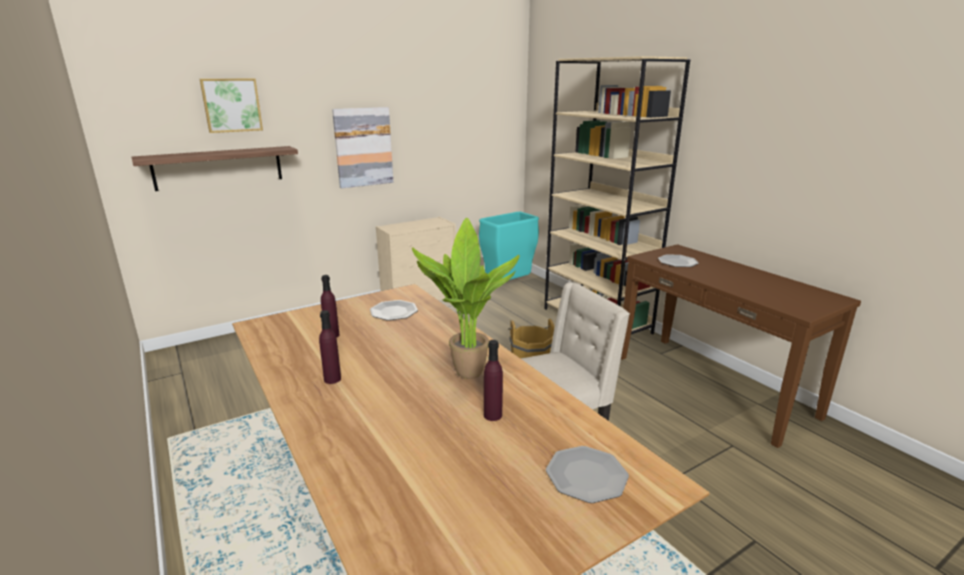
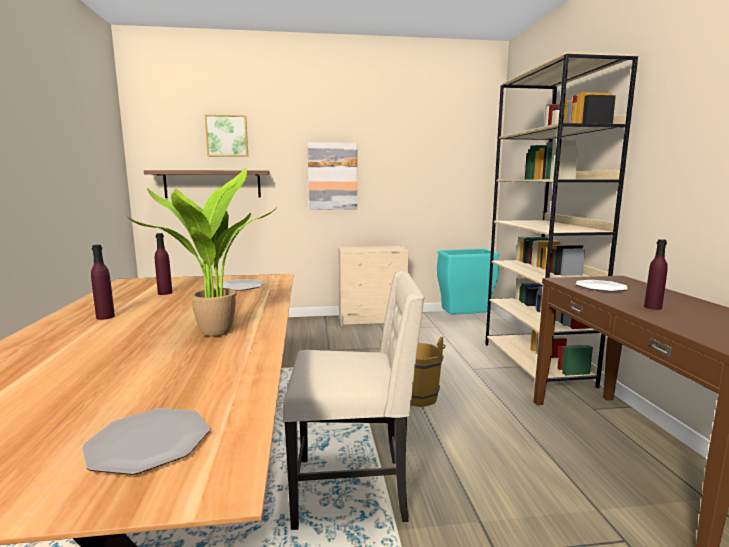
camera: 25 degrees right, 10 degrees down
purple bottle [484,340,503,421] -> purple bottle moved to [644,239,668,310]

